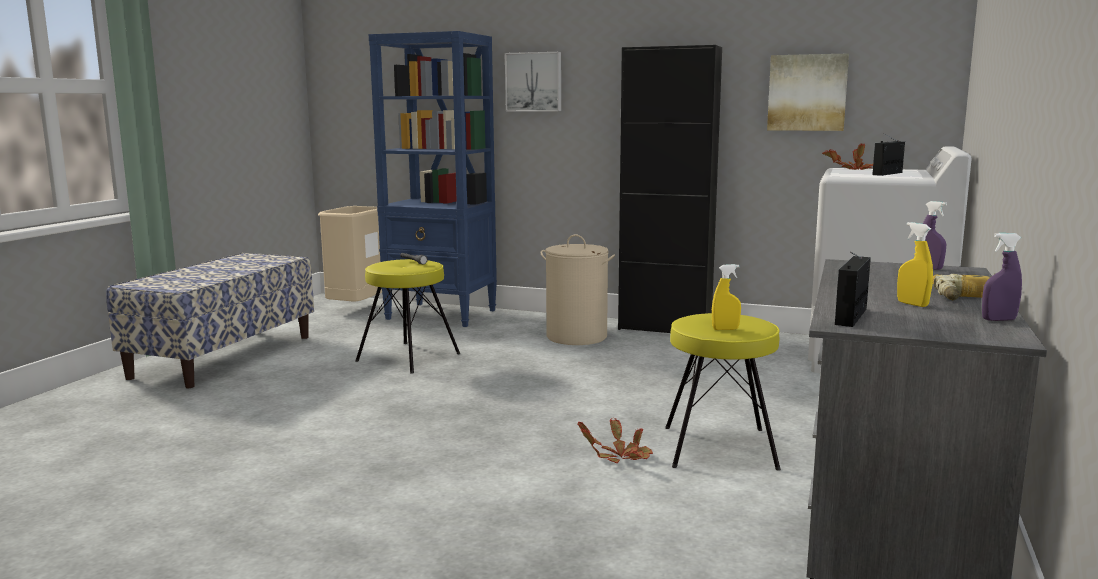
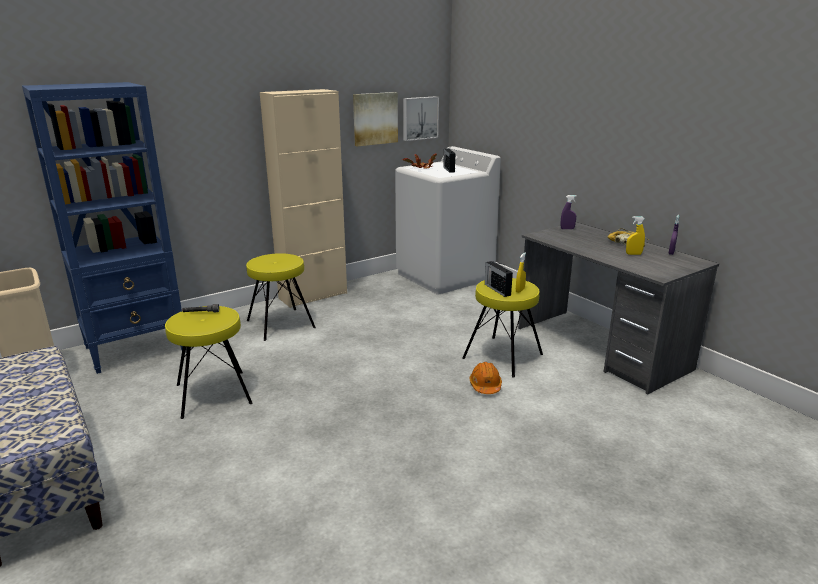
camera: 55 degrees left, 10 degrees up
picture [505,52,561,111] -> picture moved to [403,96,439,141]
beige laundry basket [541,234,615,345] -> yellow stool [246,253,316,341]
potted plant [577,418,653,463] -> orange hard hat [470,362,502,394]
black cabinet [618,45,722,333] -> beige cabinet [260,89,347,308]
radio [835,252,871,327] -> radio moved to [485,261,513,297]

